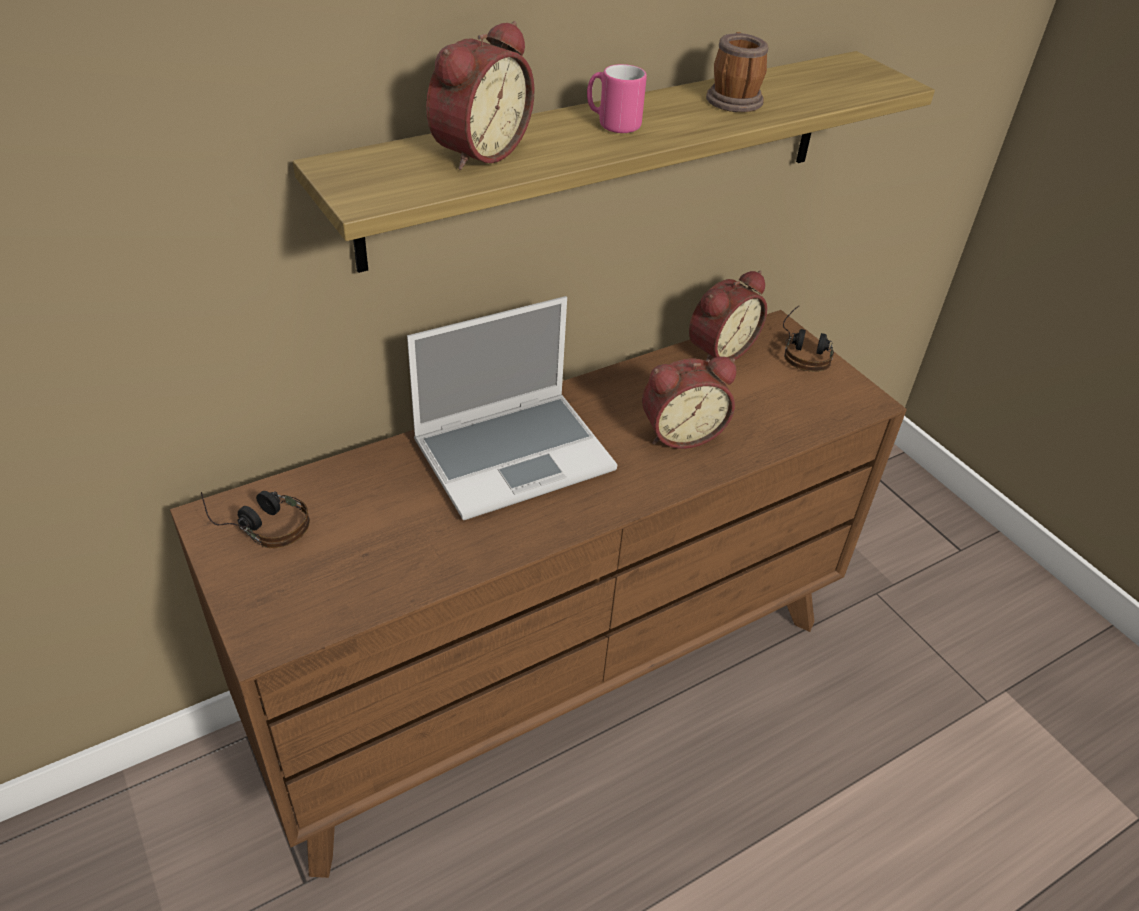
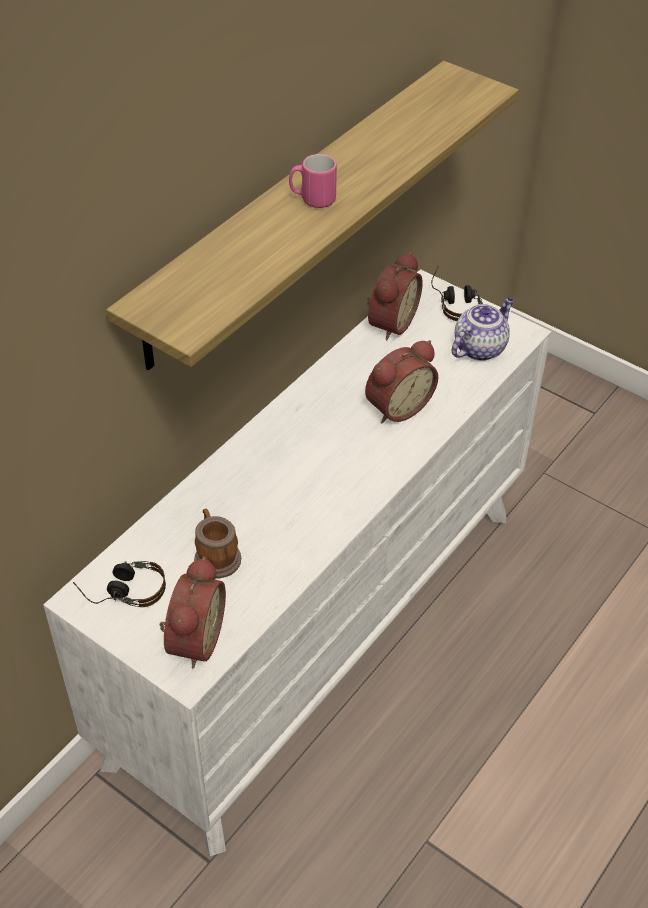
camera: 20 degrees left, 5 degrees up
brown dresser [170,310,907,878] -> white dresser [43,269,552,856]
laptop [407,296,617,520] -> none
alarm clock [426,21,535,170] -> alarm clock moved to [160,557,226,668]
mug [706,32,768,112] -> mug moved to [194,509,241,579]
none -> teapot [452,298,514,361]

